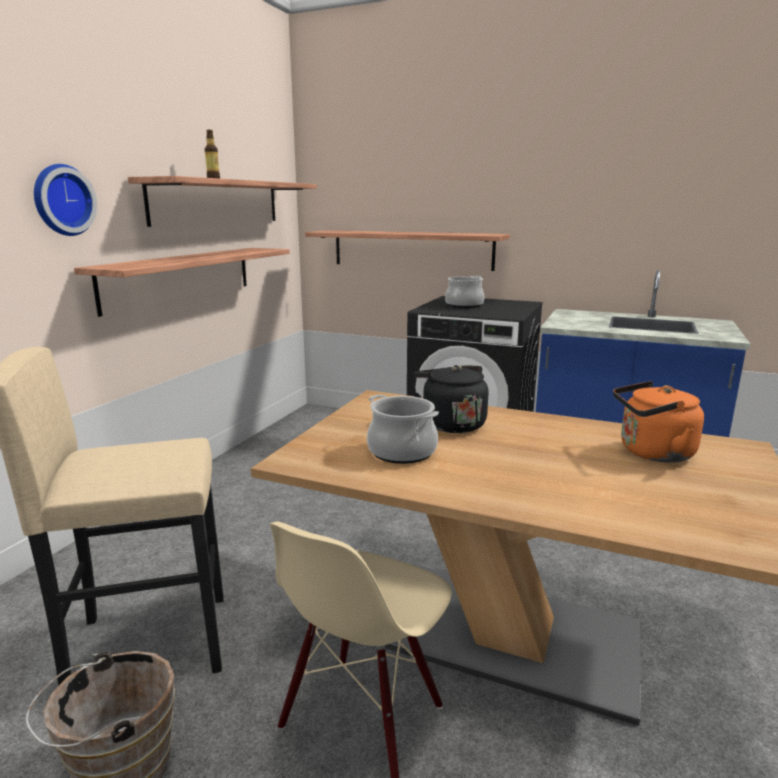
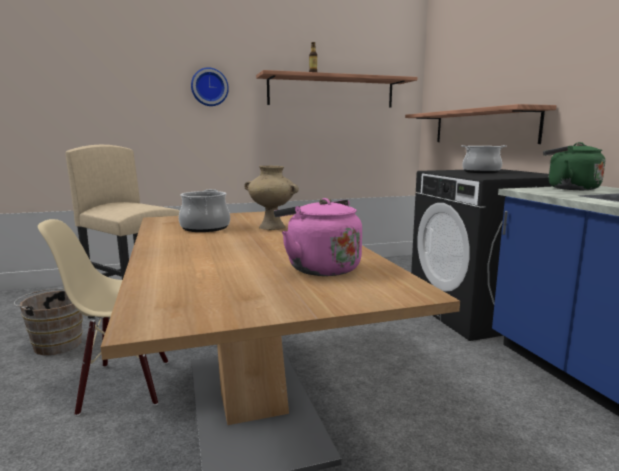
camera: 50 degrees right, 5 degrees down
shelf [74,248,290,317] -> none
black kettle [414,365,489,433] -> beige vase [244,166,299,230]
orange kettle [613,381,704,463] -> pink kettle [274,198,362,276]
none -> green kettle [543,142,605,190]

